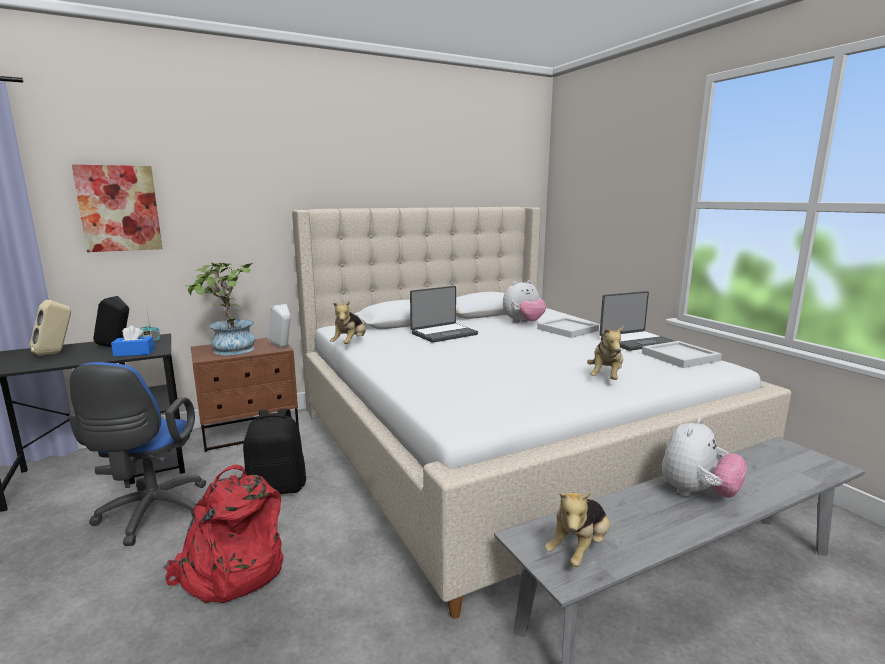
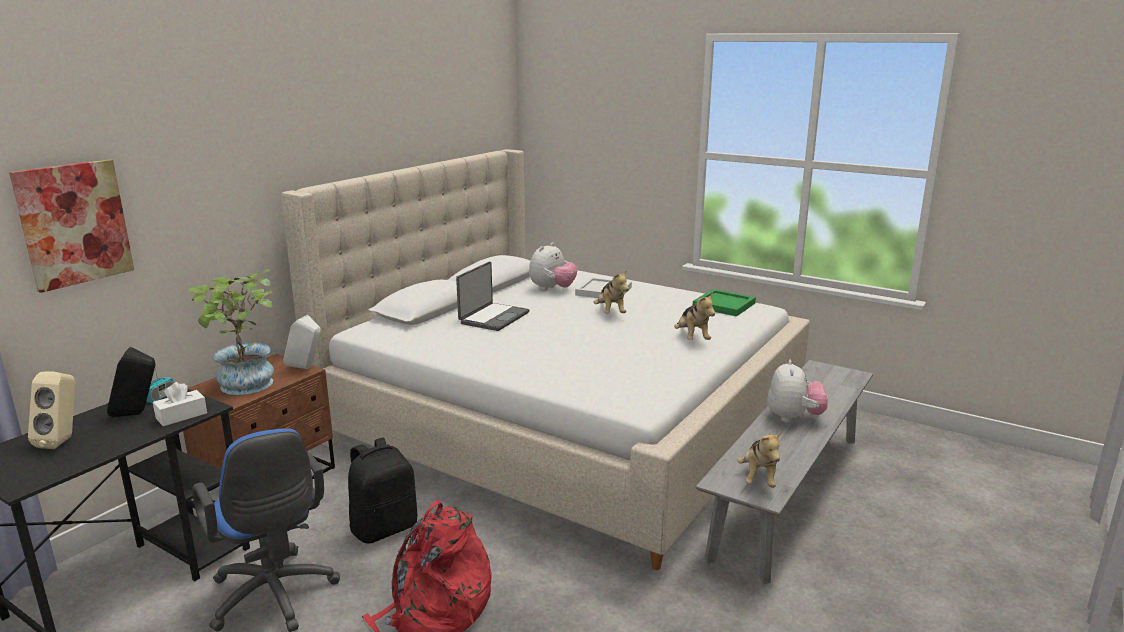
camera: 30 degrees left, 5 degrees up
blue tissue box [111,326,155,357] -> white tissue box [153,382,207,426]
plush toy [330,300,366,344] -> plush toy moved to [594,269,629,313]
laptop [599,291,674,351] -> none
white tray [642,341,722,368] -> green tray [693,289,756,316]

